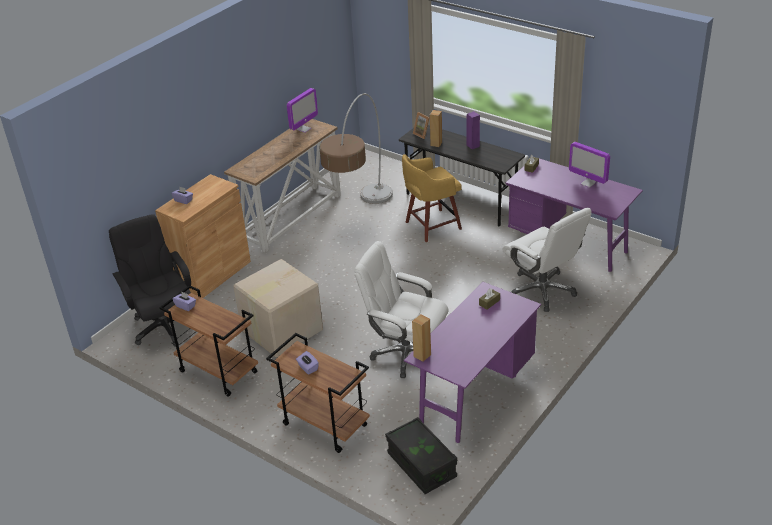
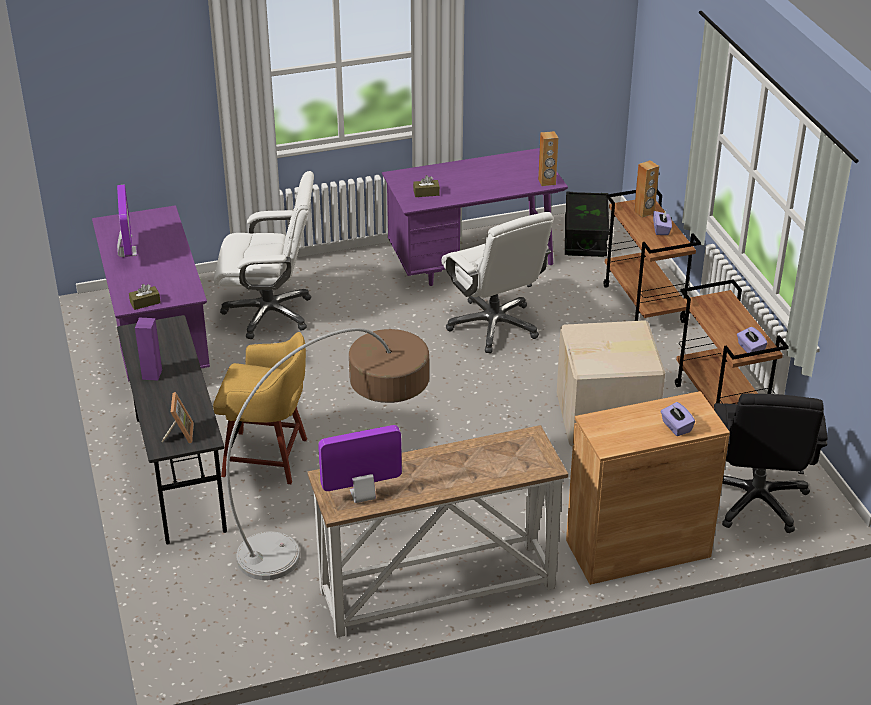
camera: 145 degrees left, 0 degrees up
brown speaker [430,110,442,147] -> brown speaker moved to [634,160,659,218]
white office chair [502,208,592,312] -> white office chair turned 90 degrees clockwise [214,171,314,339]

